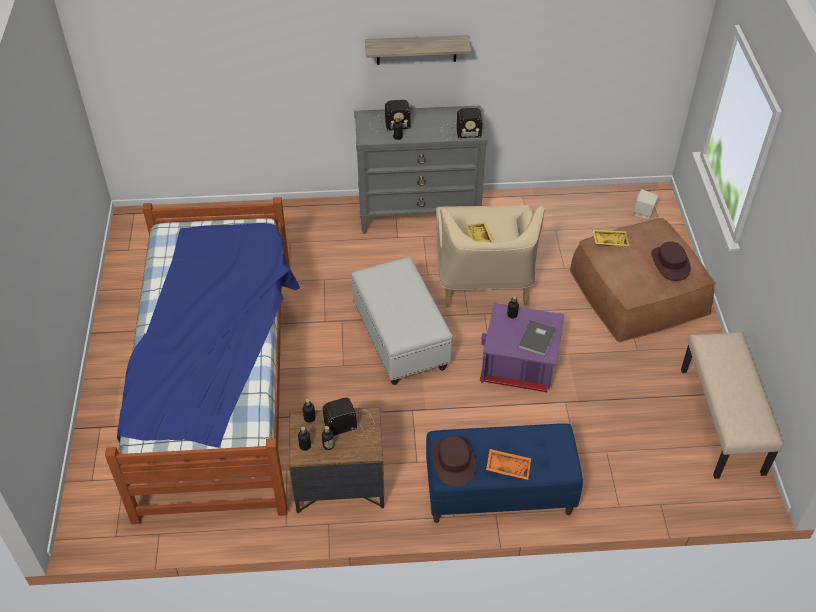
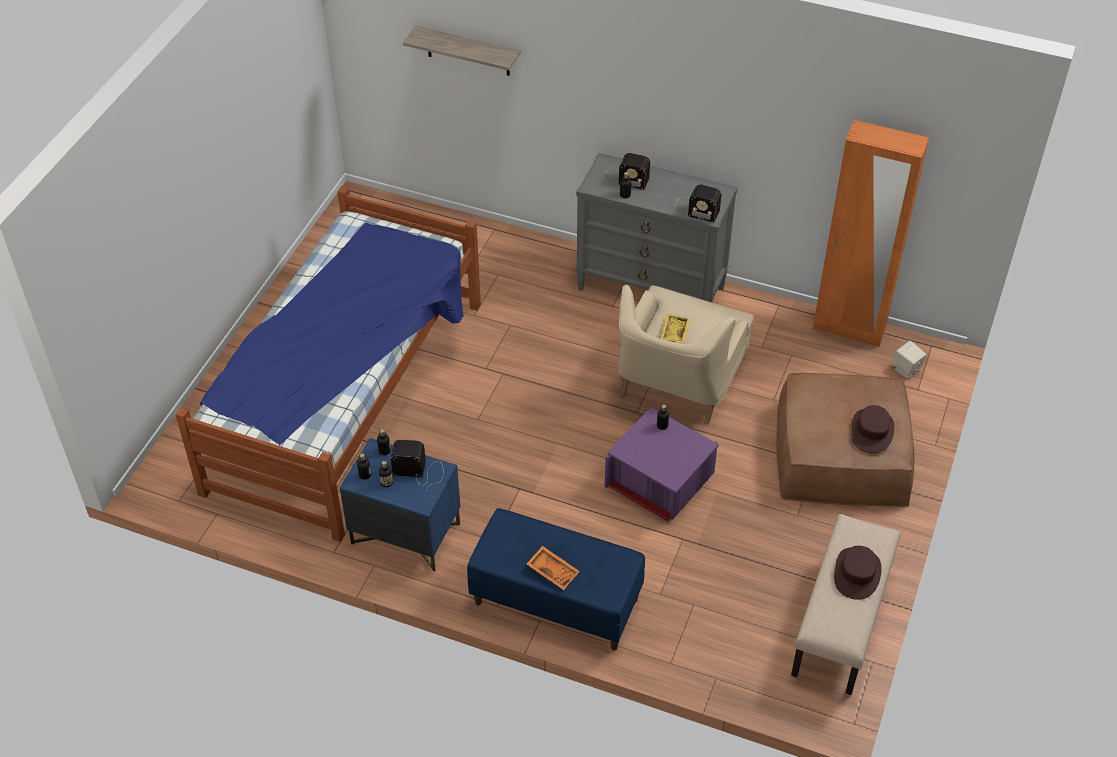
camera: 25 degrees right, 0 degrees up
brown nightstand [289,407,384,514] -> blue nightstand [340,438,460,572]
white ottoman [351,257,453,385] -> none
shelf [365,35,471,65] -> shelf moved to [403,26,521,76]
brown hat [432,436,476,486] -> brown hat moved to [834,546,882,600]
grey book [518,320,556,356] -> none
yellow tray [592,229,630,246] -> none
none -> orange wardrobe [813,120,929,347]

